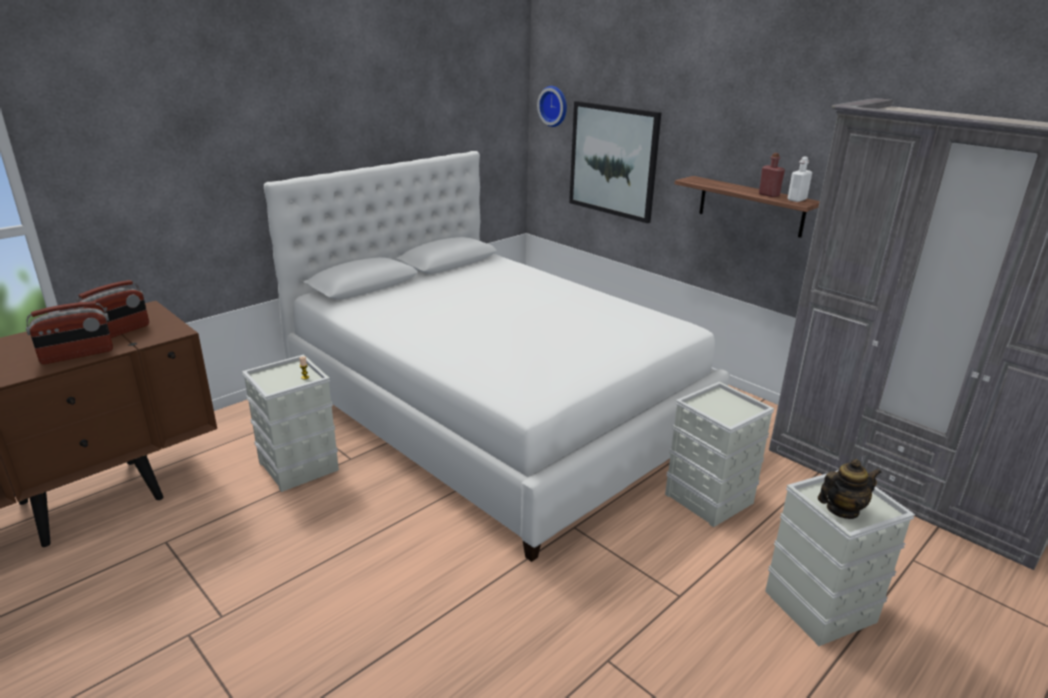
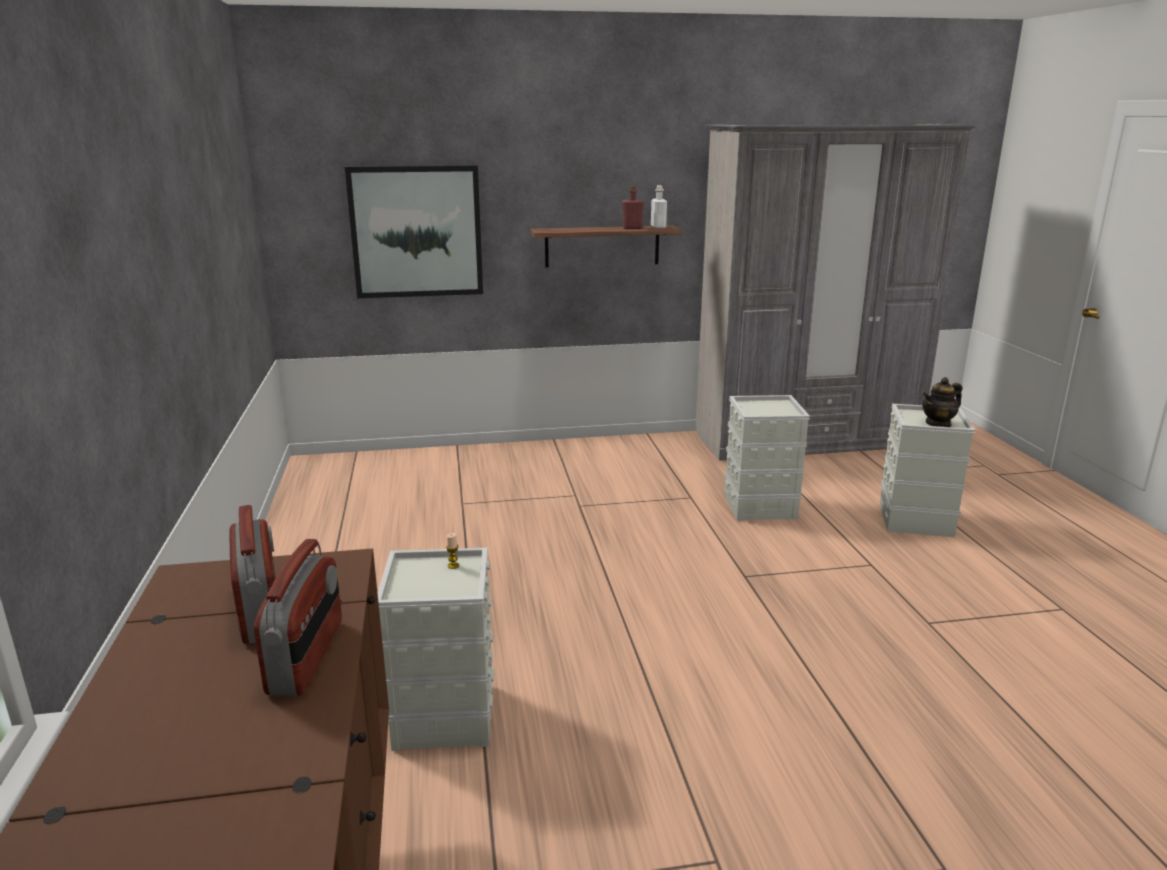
camera: 55 degrees left, 5 degrees down
white bed [264,151,730,562] -> none
wall clock [537,86,567,127] -> none
teapot [818,459,882,519] -> teapot turned 135 degrees counterclockwise [923,377,962,427]

